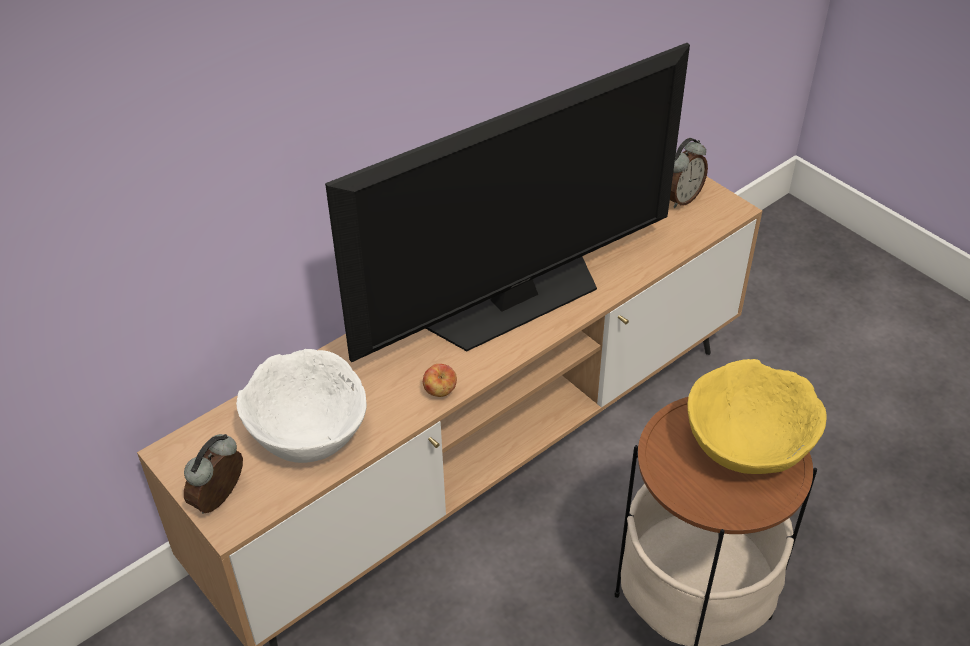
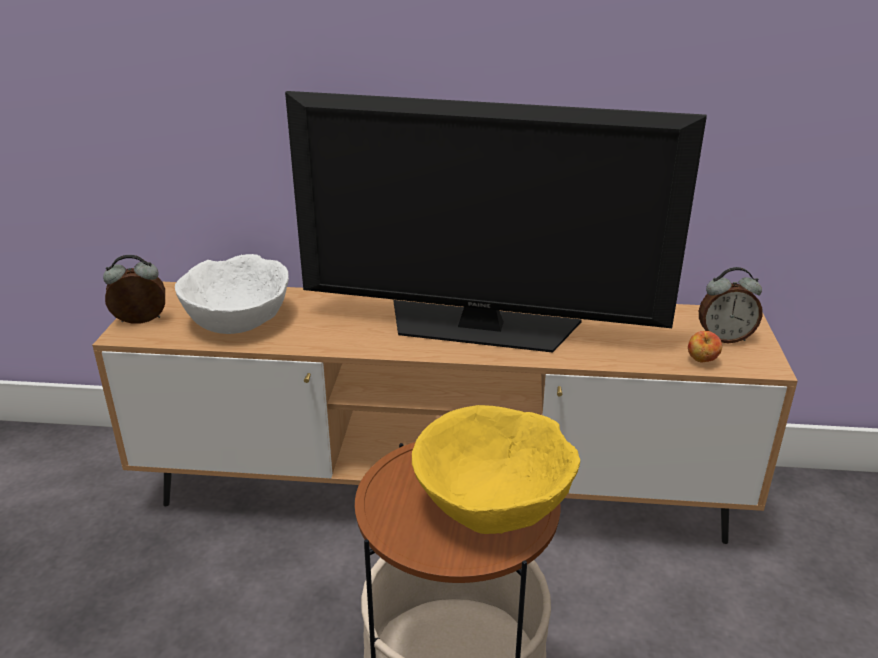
camera: 45 degrees right, 15 degrees down
apple [423,364,457,397] -> apple moved to [688,331,722,362]

